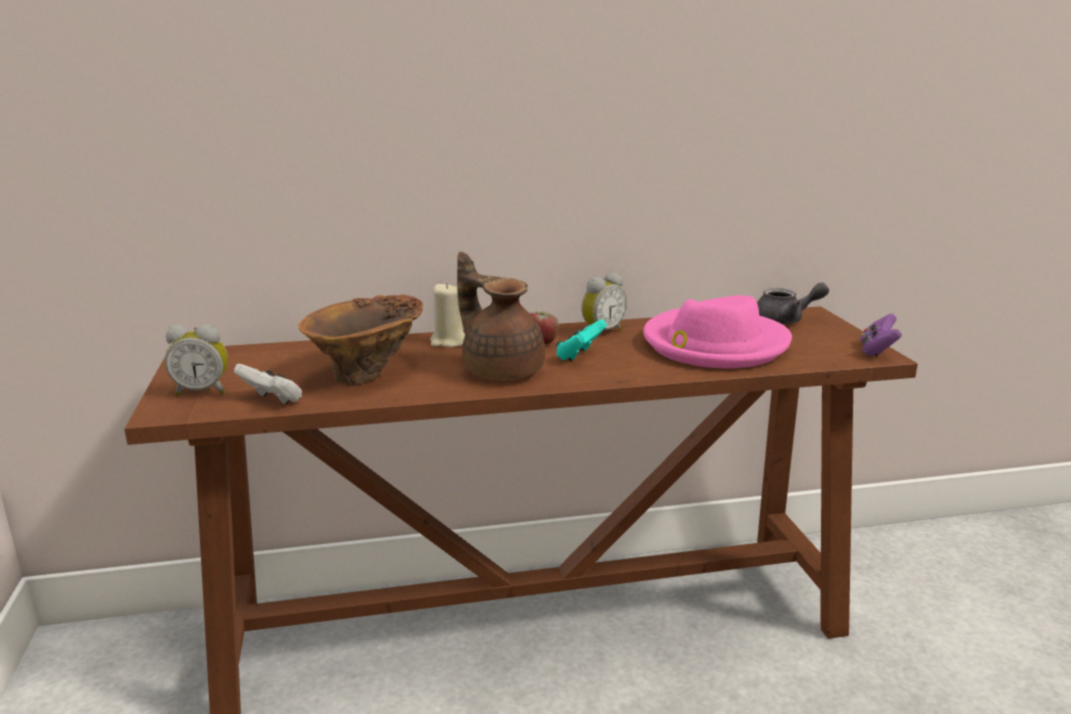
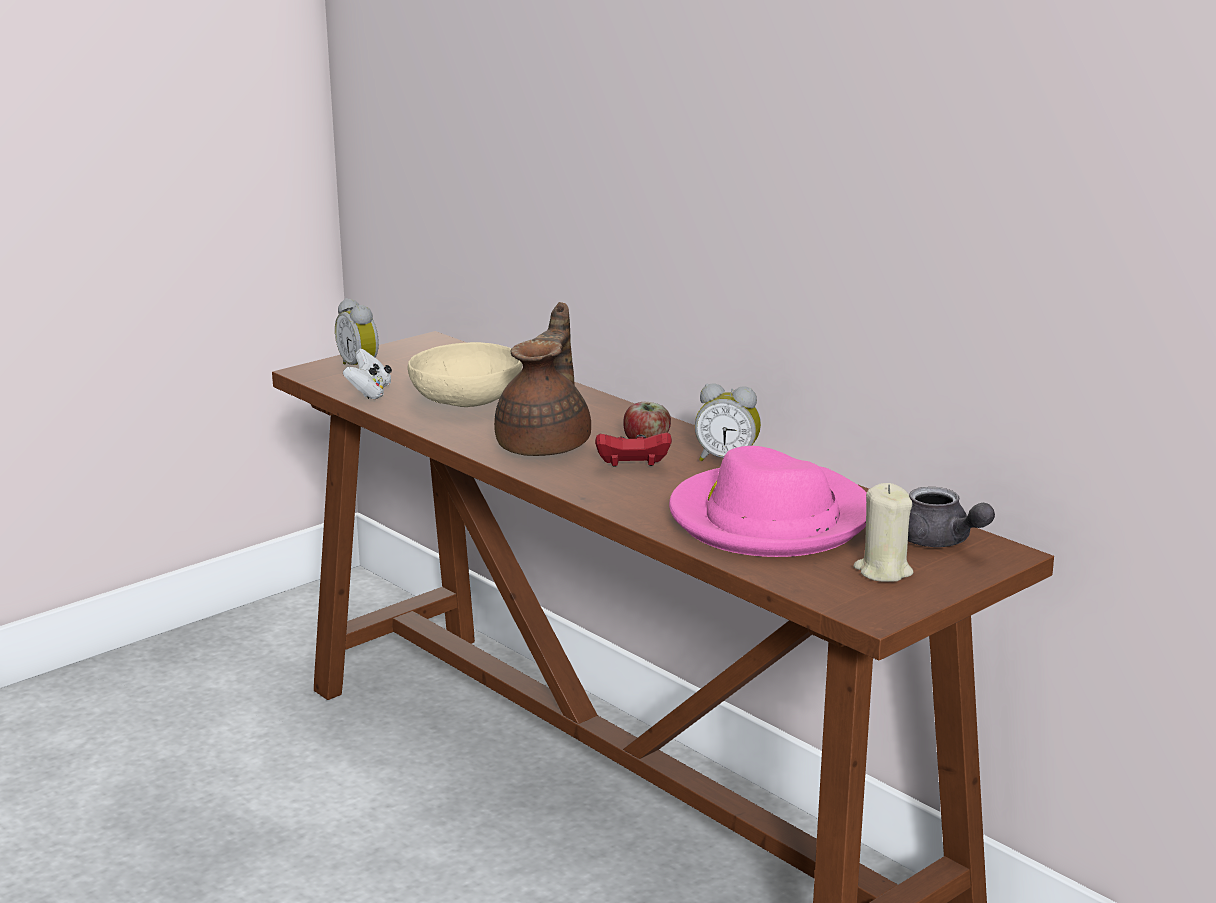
camera: 60 degrees right, 0 degrees up
brown vase [298,294,423,385] -> beige bowl [408,342,522,407]
beige candle [430,283,465,347] -> beige candle moved to [854,483,913,582]
turquoise game controller [556,319,607,361] -> red game controller [595,433,672,467]
purple game controller [860,313,902,356] -> none

